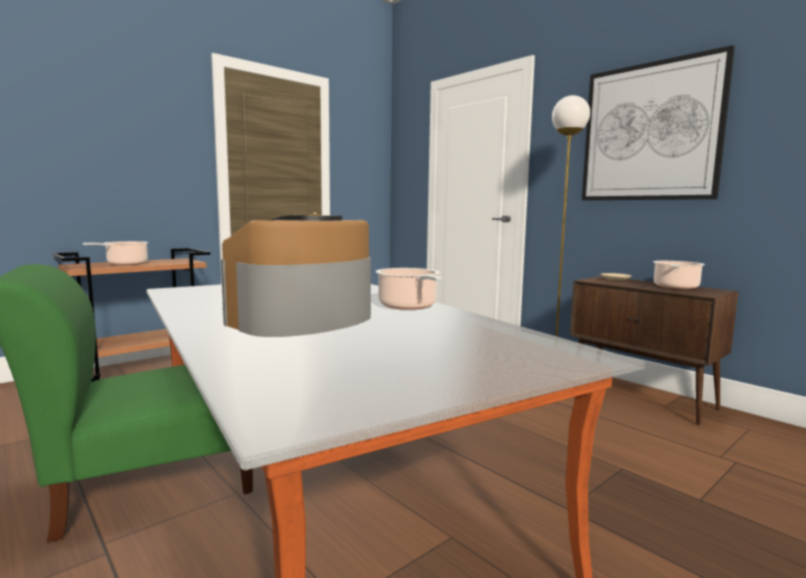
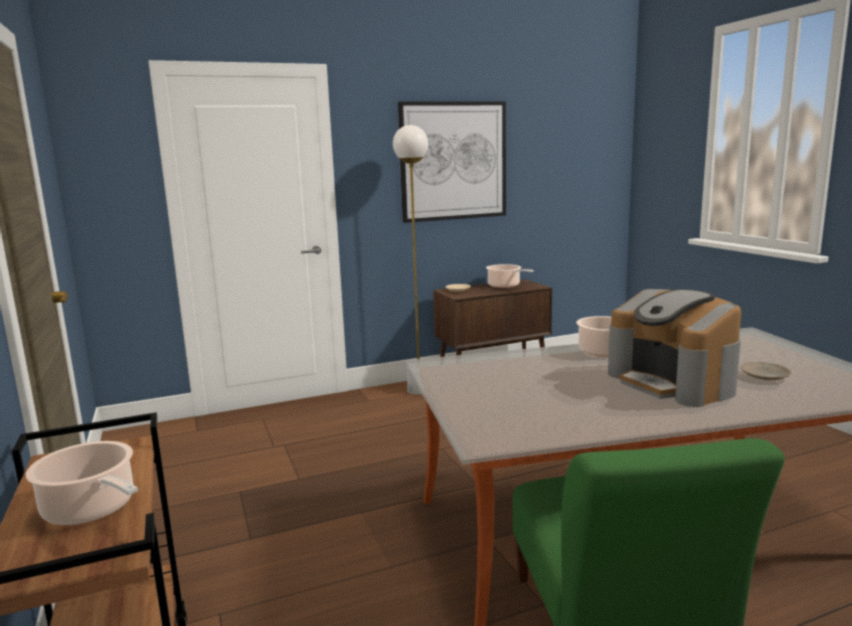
camera: 70 degrees left, 5 degrees up
none -> beige plate [741,362,791,380]

